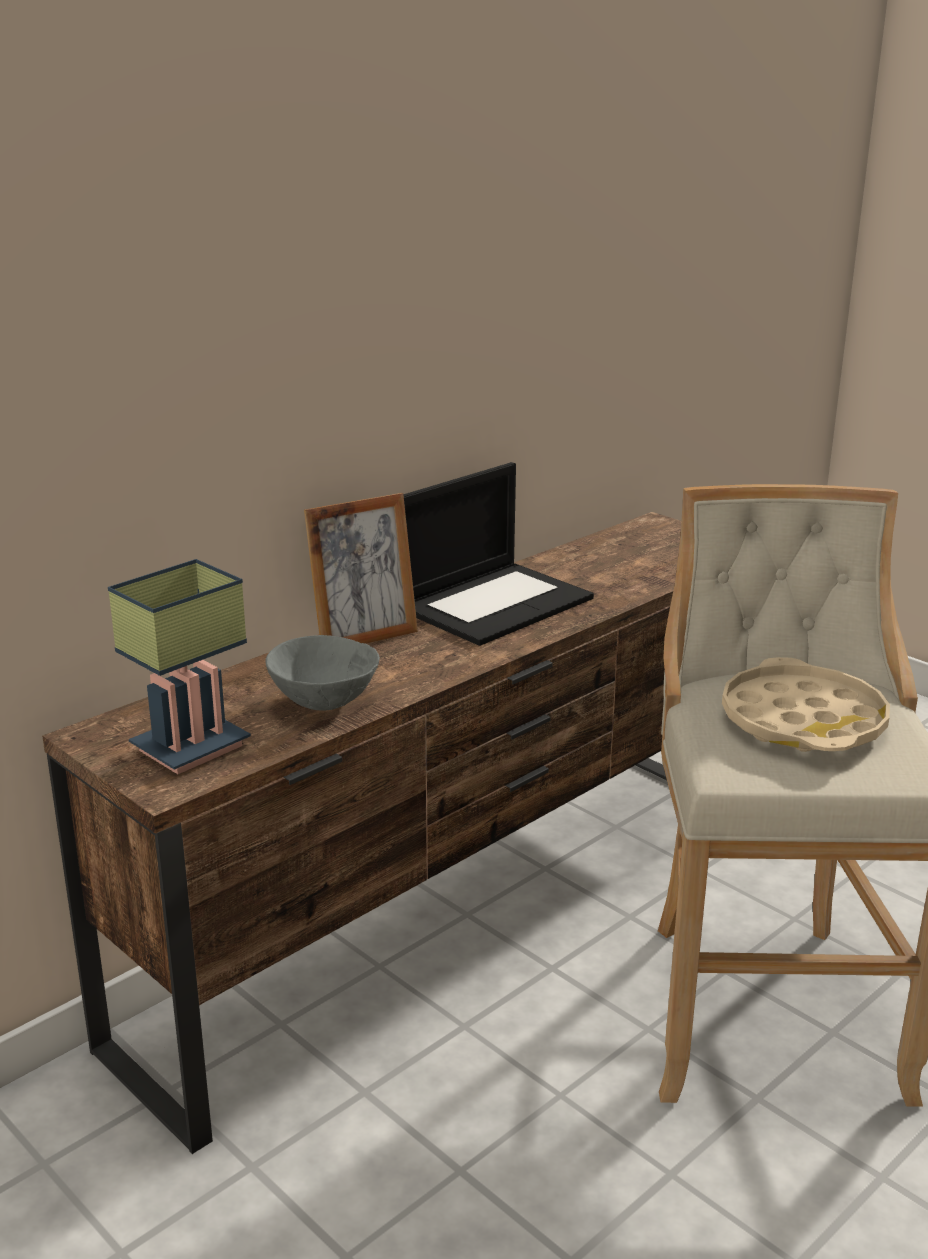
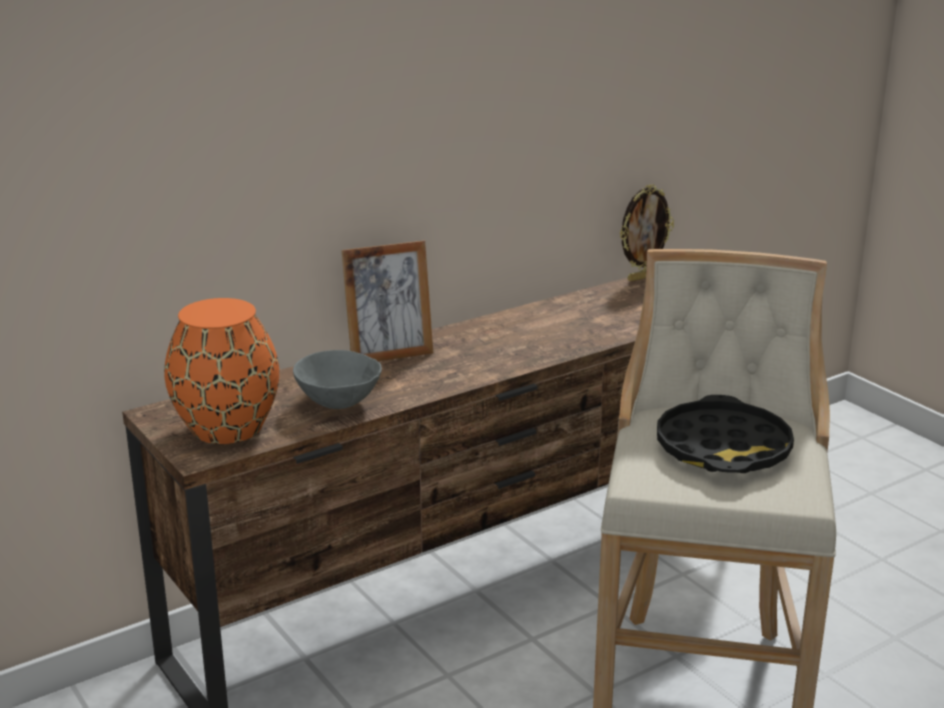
camera: 10 degrees right, 0 degrees up
table lamp [108,559,251,774] -> orange vase [164,298,279,444]
laptop [403,462,594,646] -> none
beige tray [722,657,890,752] -> black tray [657,395,794,473]
none -> picture frame [620,184,674,282]

